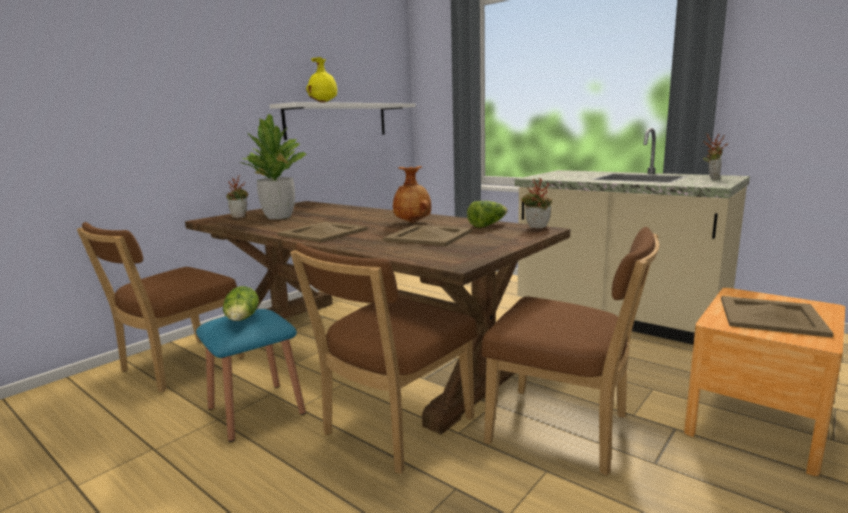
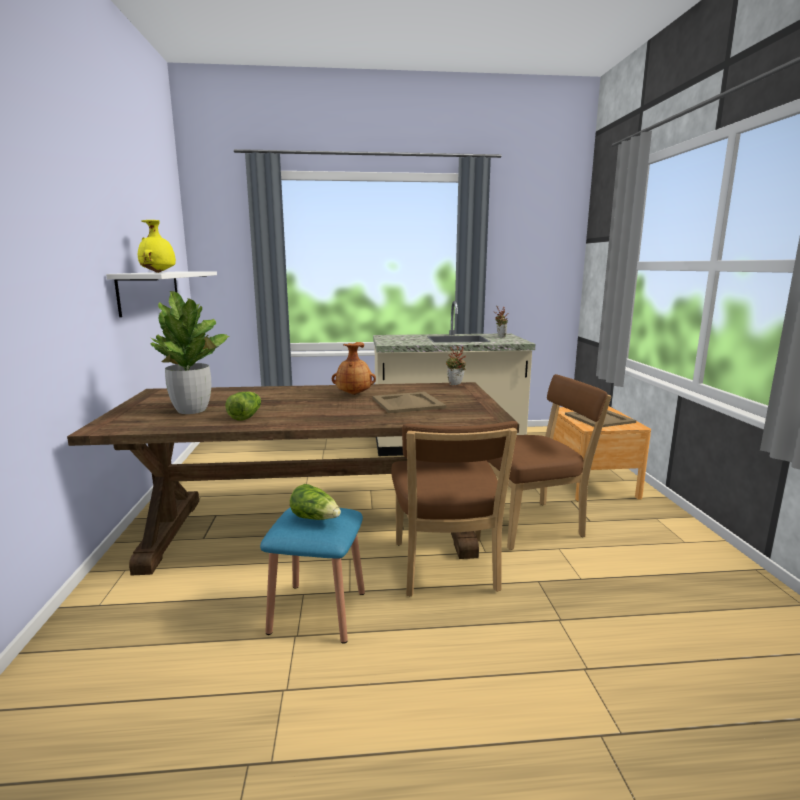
camera: 45 degrees left, 0 degrees up
brown chair [77,222,245,392] -> none
potted plant [226,175,248,218] -> none
beige tray [277,222,367,242] -> none
lettuce [467,201,508,228] -> lettuce moved to [225,392,261,421]

